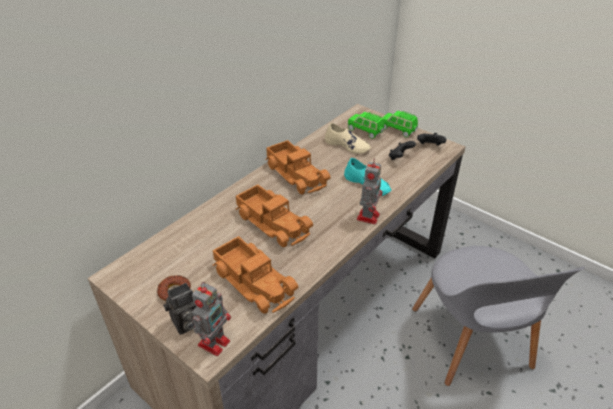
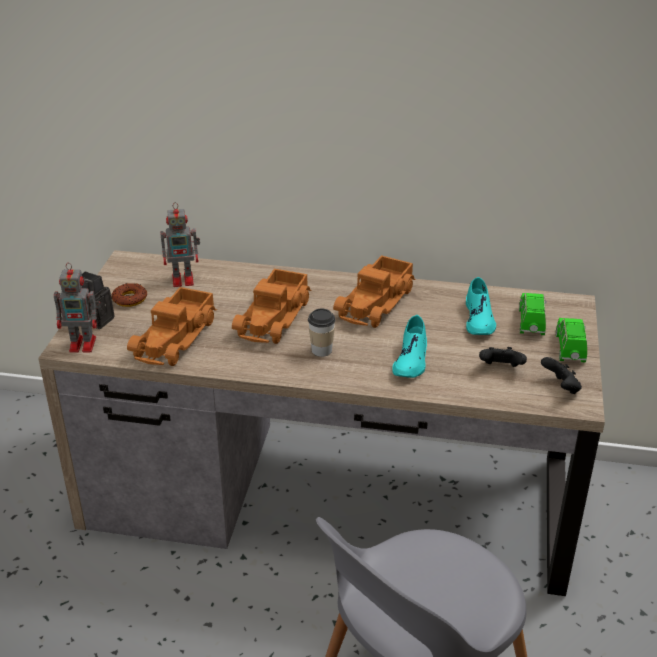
camera: 60 degrees right, 5 degrees down
beige shoe [325,123,371,154] -> turquoise shoe [466,277,496,335]
toy robot [357,158,383,224] -> toy robot moved to [160,202,200,287]
none -> cup [308,309,336,357]

